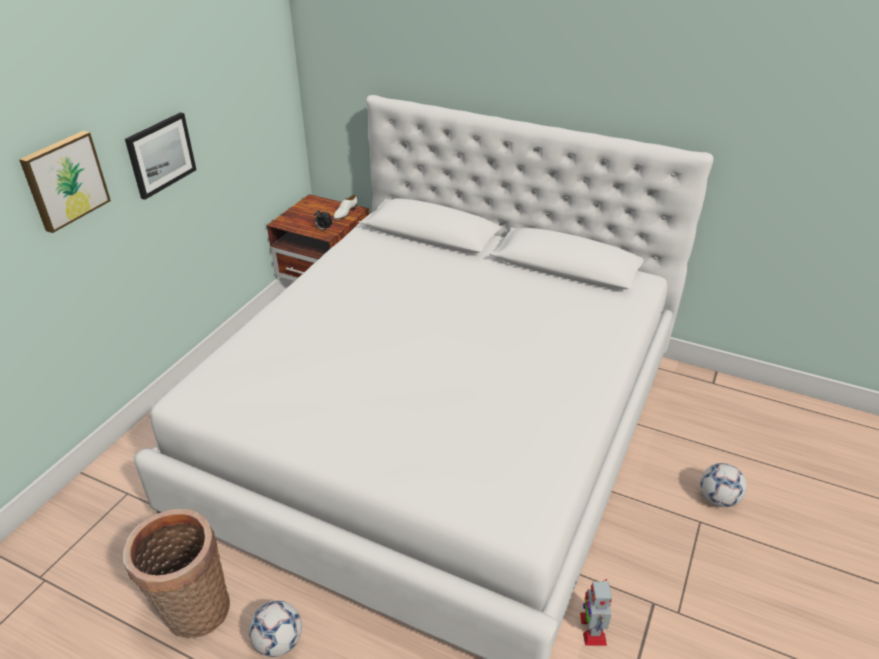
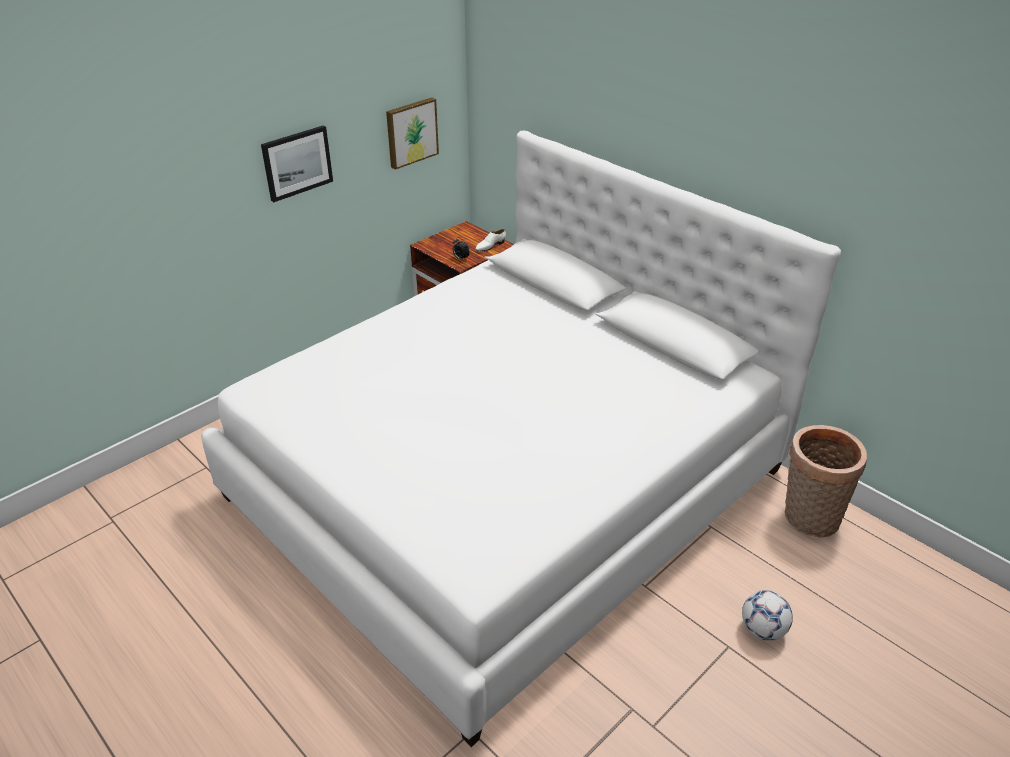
camera: 20 degrees right, 0 degrees up
picture [19,131,111,233] -> picture moved to [386,97,439,170]
basket [123,509,230,638] -> basket moved to [785,425,867,537]
football [249,601,302,657] -> none
toy robot [580,579,612,646] -> none

